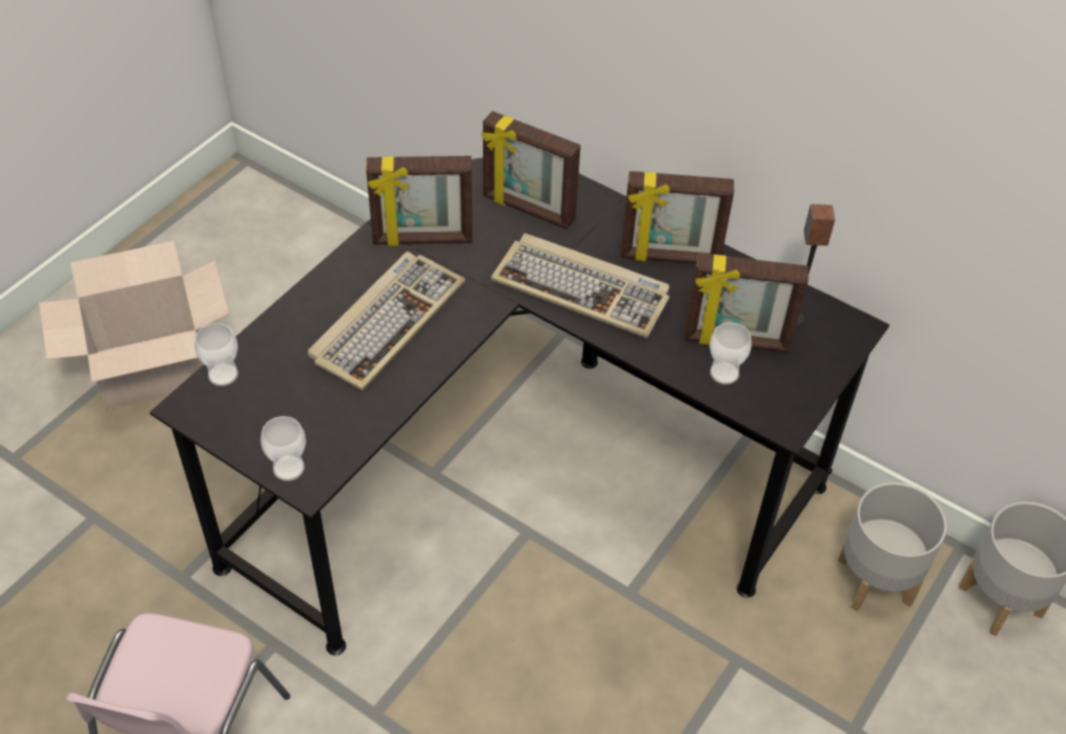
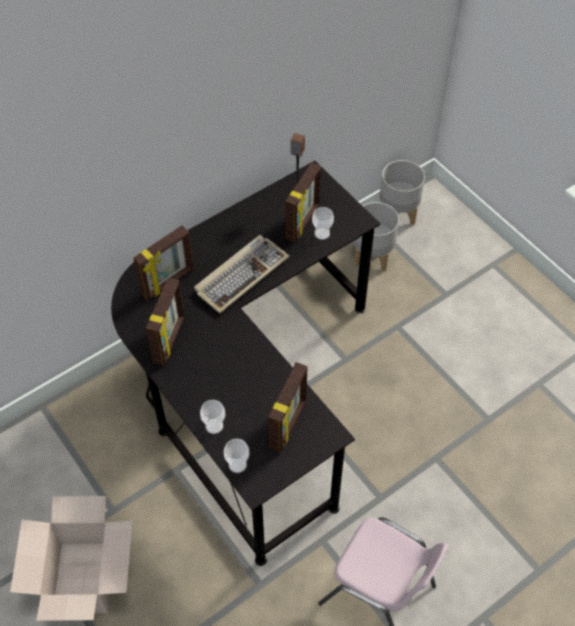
camera: 70 degrees left, 5 degrees up
cup [260,416,306,481] -> cup moved to [200,400,225,434]
keyboard [308,252,465,391] -> none
picture frame [621,171,734,264] -> picture frame moved to [269,362,307,453]

